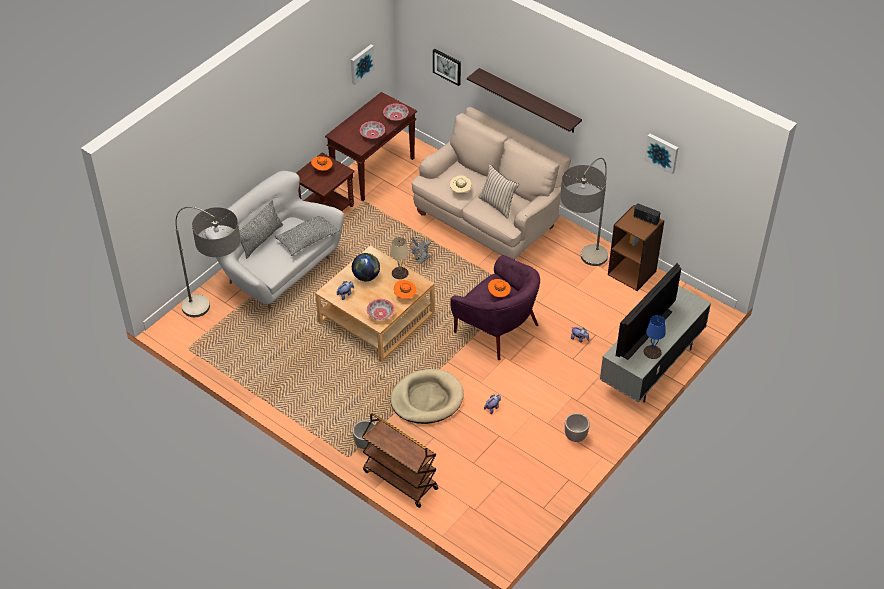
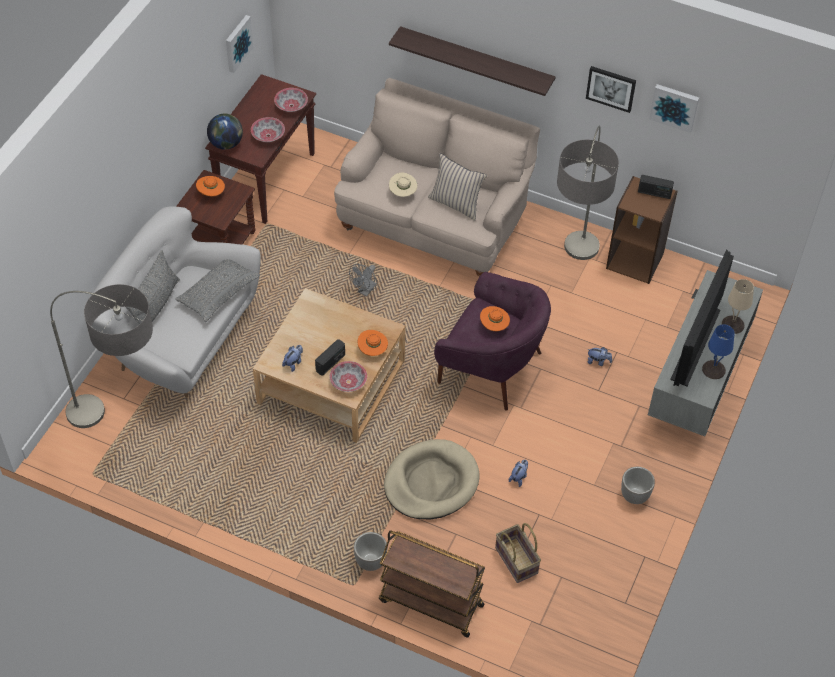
camera: 15 degrees left, 5 degrees up
globe [352,253,380,281] -> globe moved to [207,114,243,150]
beige table lamp [390,237,408,279] -> beige table lamp moved to [722,279,754,334]
picture [433,49,461,86] -> picture moved to [586,66,636,113]
none -> radio [315,339,345,376]
none -> basket [495,523,541,583]

